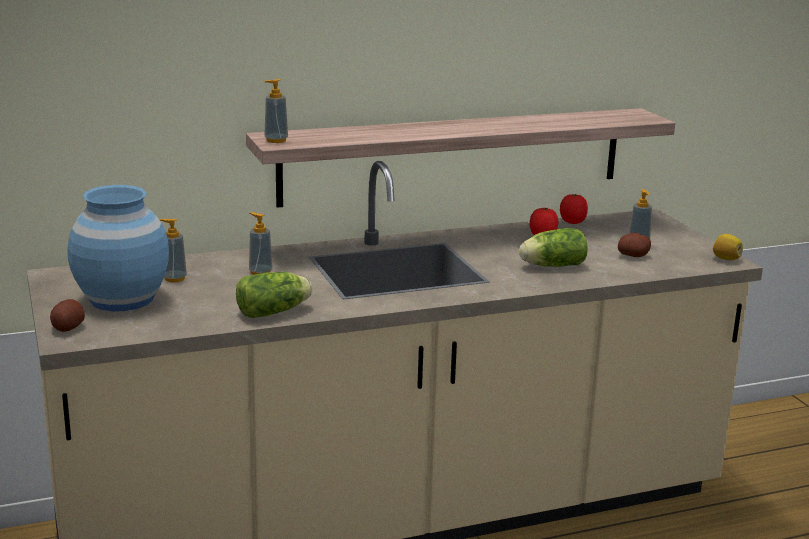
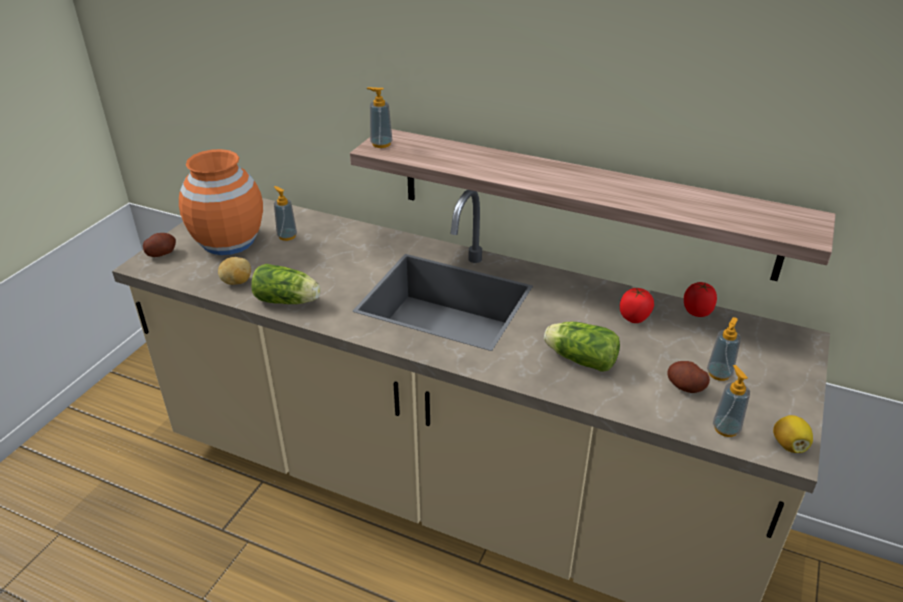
camera: 45 degrees right, 15 degrees up
blue vase [67,185,169,311] -> orange vase [179,149,263,255]
soap dispenser [249,212,273,275] -> soap dispenser moved to [713,365,750,437]
none -> potato [218,257,251,285]

